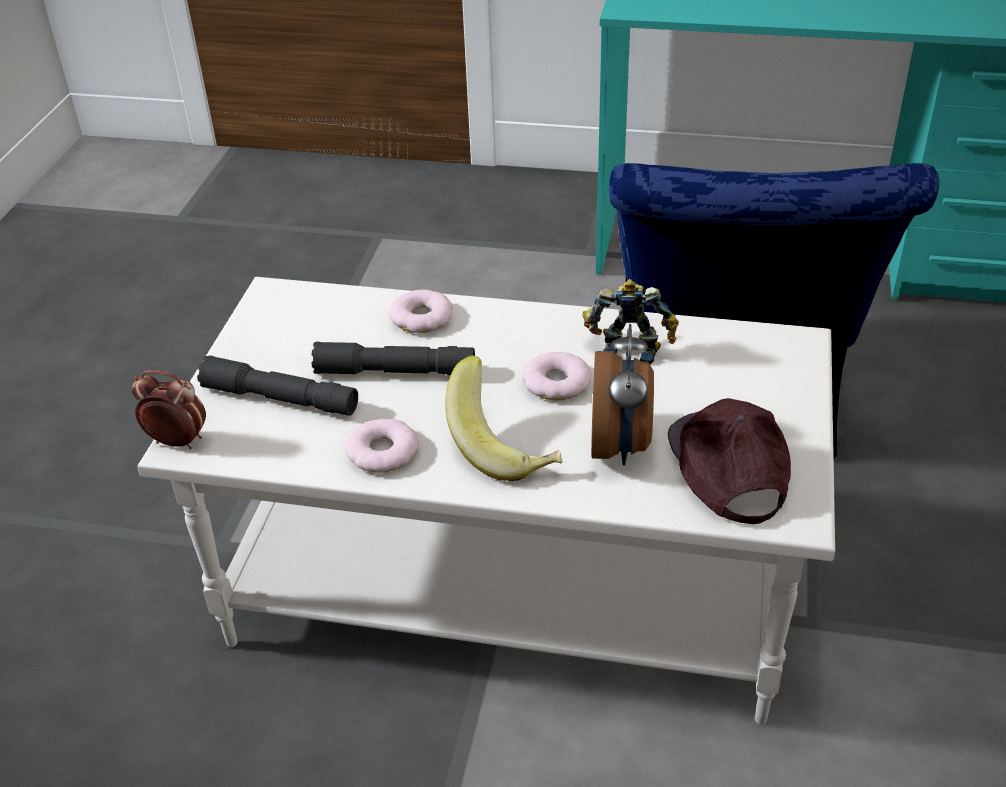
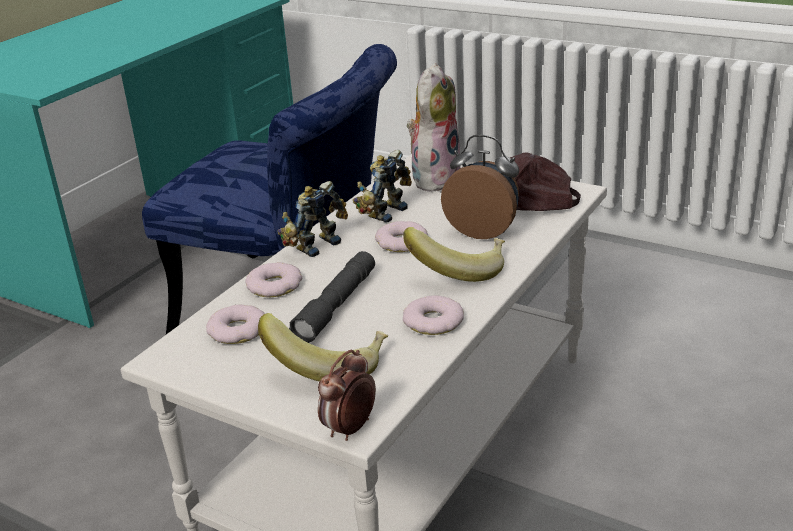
camera: 70 degrees left, 10 degrees down
grey flashlight [197,355,358,416] -> banana [258,313,388,382]
none -> donut [206,305,265,344]
none -> toy robot [277,181,348,257]
none -> plush toy [407,63,460,192]

